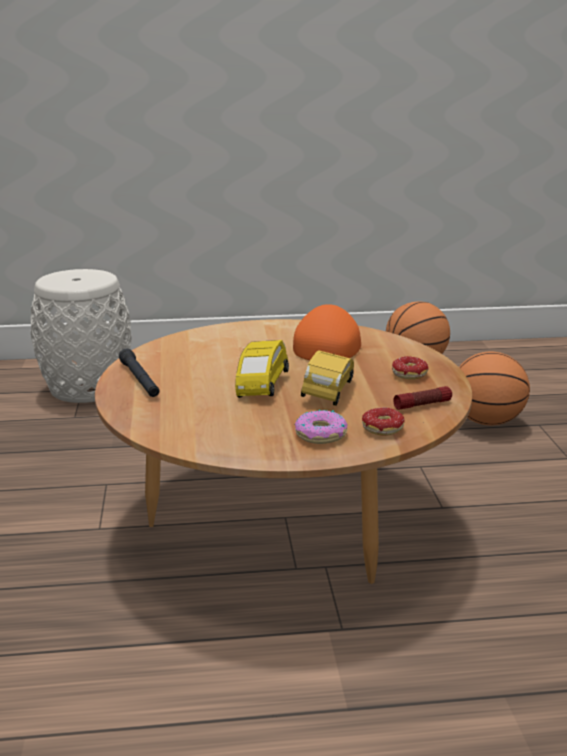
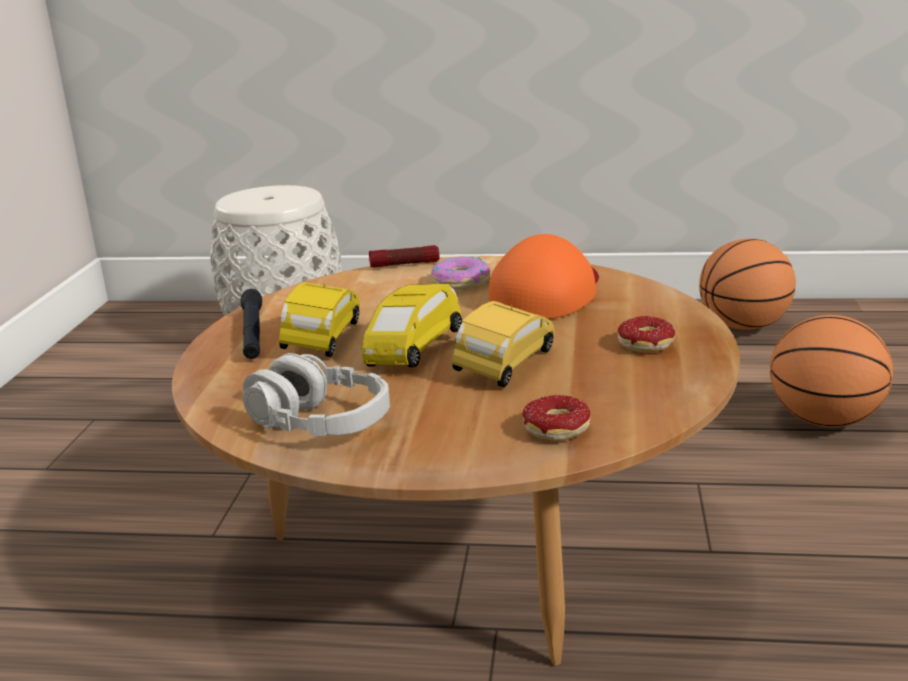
camera: 15 degrees right, 0 degrees up
donut [295,410,348,444] -> donut moved to [431,256,490,290]
flashlight [394,386,452,410] -> flashlight moved to [369,245,440,267]
none -> grey headphones [243,353,390,436]
none -> yellow toy car [279,282,359,357]

